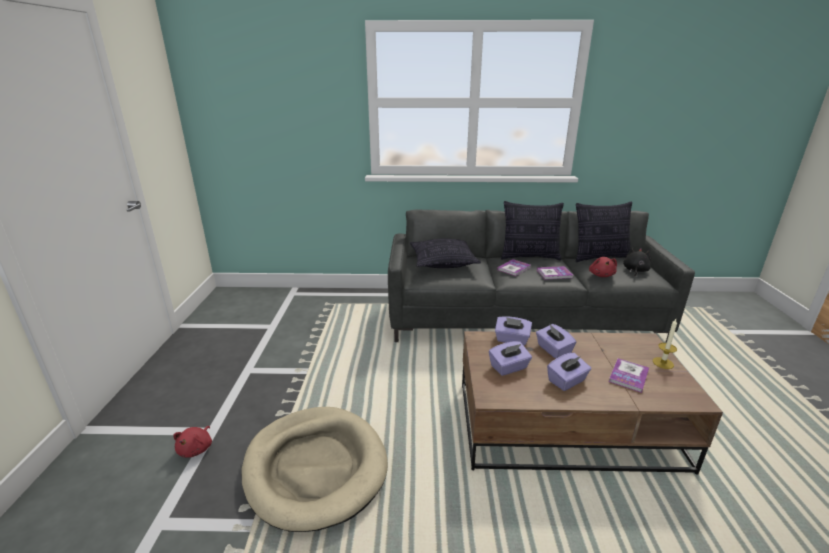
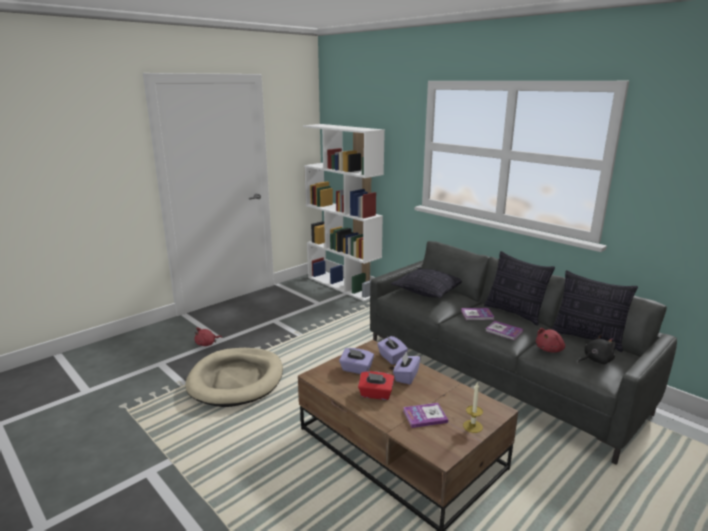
camera: 45 degrees right, 5 degrees down
purple tissue box [547,353,591,391] -> red tissue box [358,371,394,400]
none -> white bookcase [303,124,385,302]

